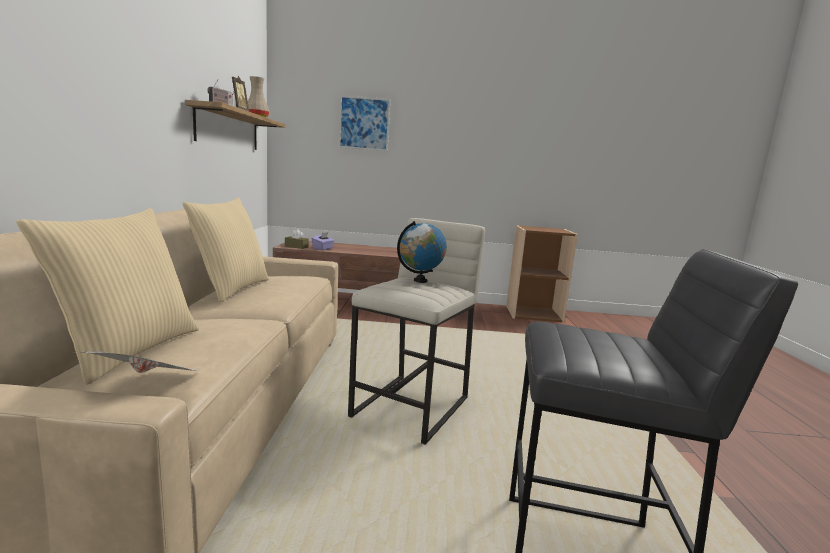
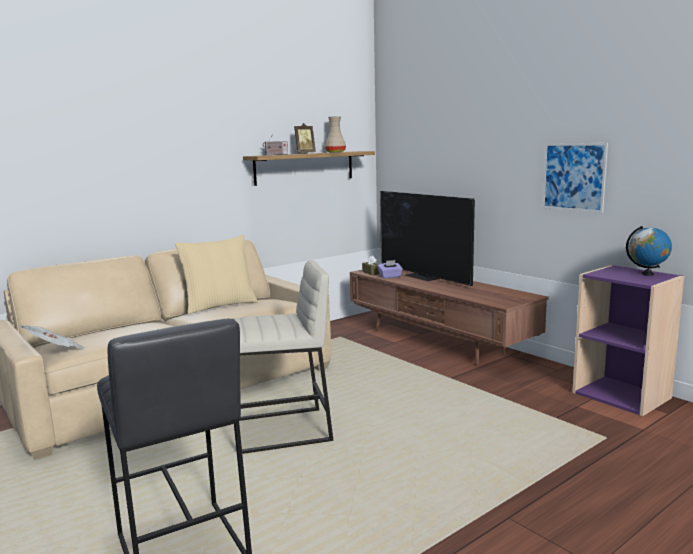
camera: 50 degrees right, 0 degrees up
beige pillow [16,208,199,385] -> none
picture [339,95,390,151] -> picture moved to [542,143,608,213]
globe [397,221,447,283] -> globe moved to [626,226,672,276]
brown bookcase [506,225,578,322] -> purple bookcase [572,265,684,416]
none -> television [380,191,475,286]

